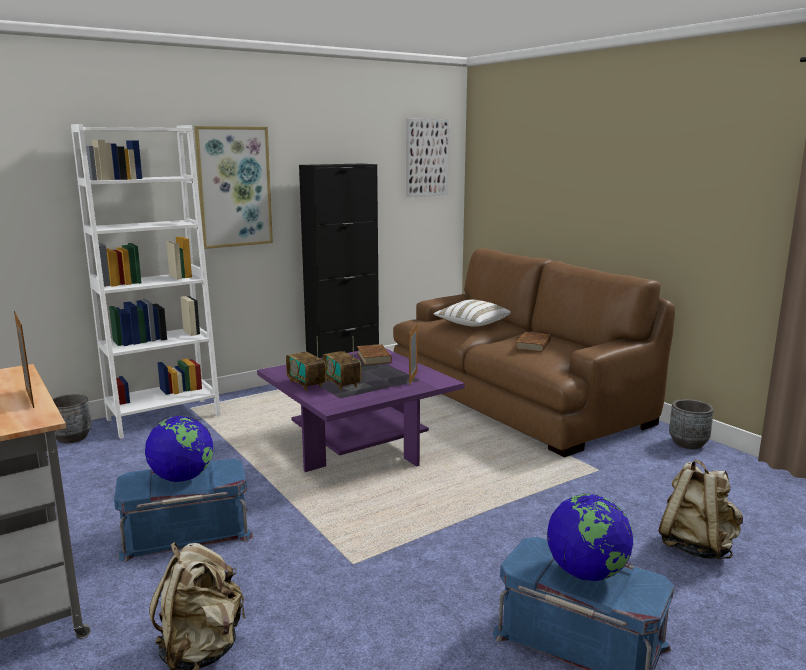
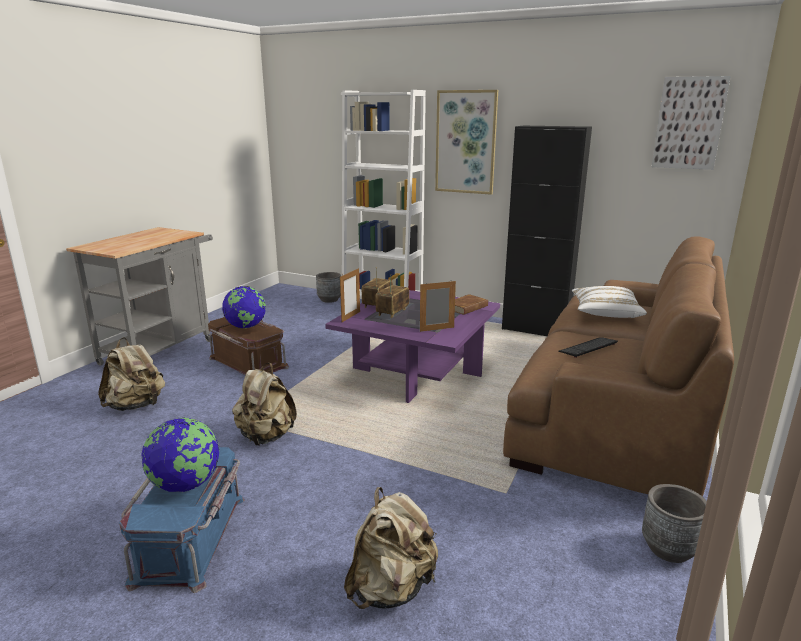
camera: 60 degrees right, 5 degrees up
picture frame [14,311,34,408] -> picture frame moved to [340,268,360,322]
blue storage box [114,459,253,562] -> brown storage box [208,317,289,375]
brown book [516,332,551,352] -> keyboard [558,337,618,358]
none -> beige backpack [232,363,297,446]

